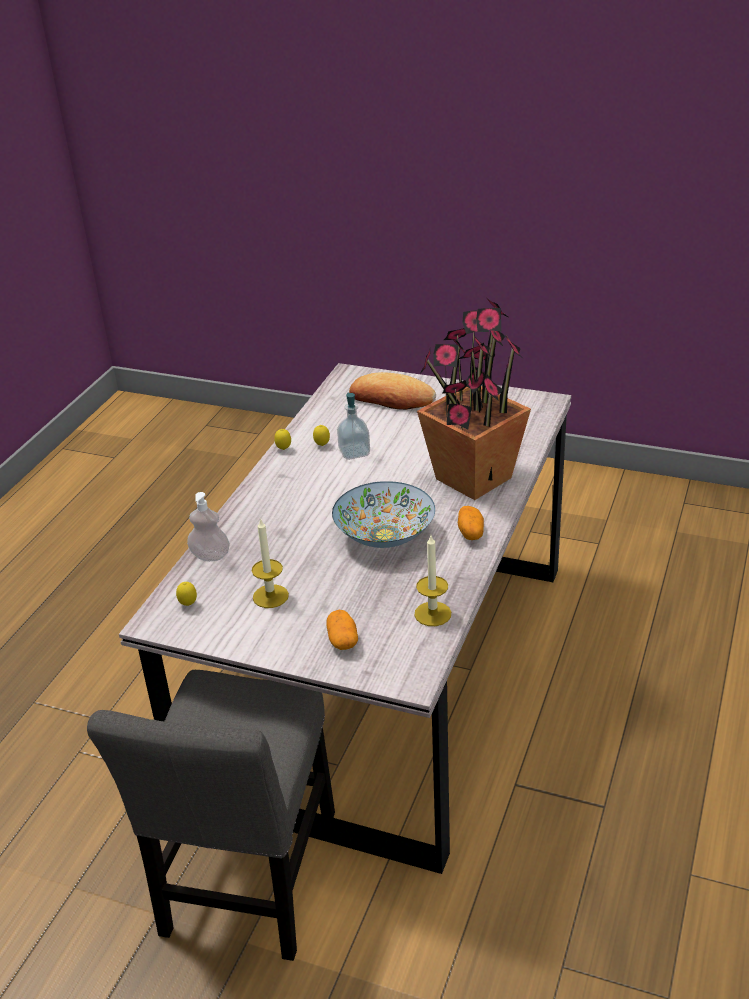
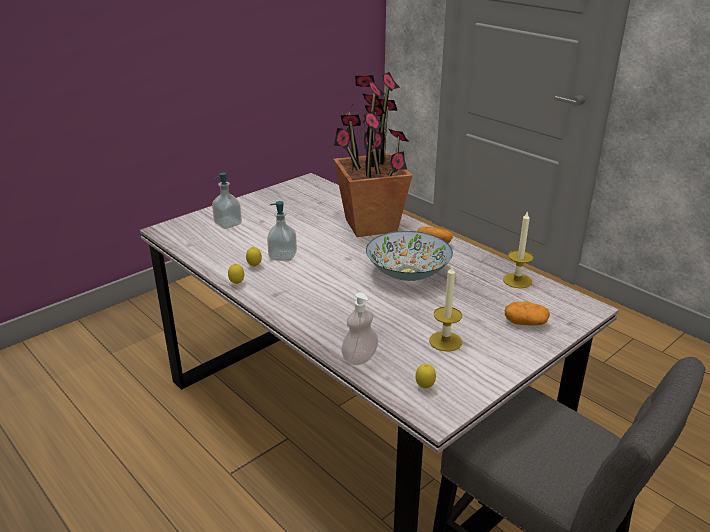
camera: 65 degrees left, 5 degrees down
bread [349,372,436,410] -> soap dispenser [212,172,242,229]

